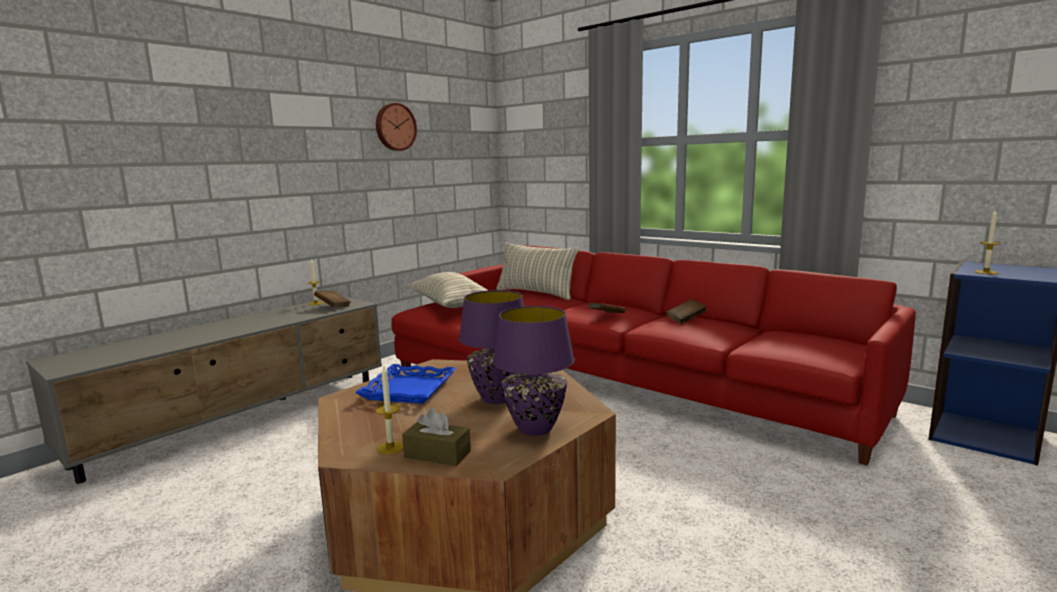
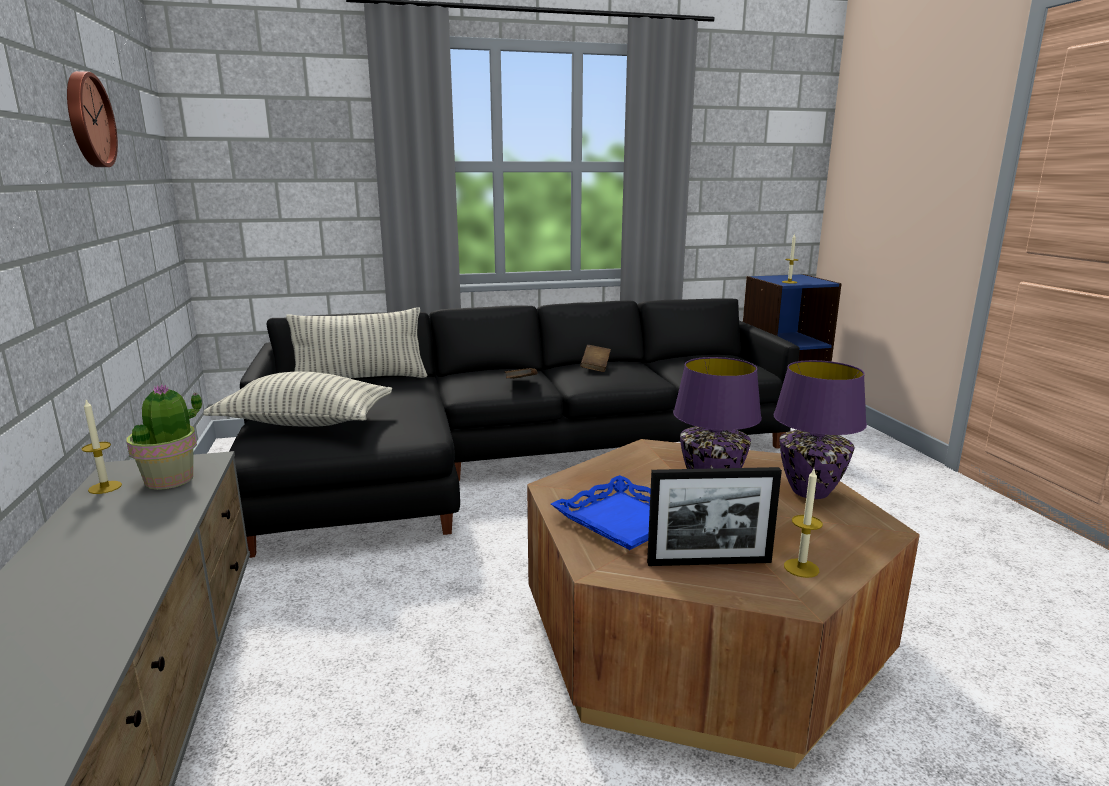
camera: 55 degrees left, 5 degrees up
brown book [314,290,351,307] -> potted plant [126,384,202,490]
red sofa [391,245,916,465] -> black sofa [229,298,800,558]
brown tissue box [402,408,471,466] -> none
none -> picture frame [647,467,782,566]

